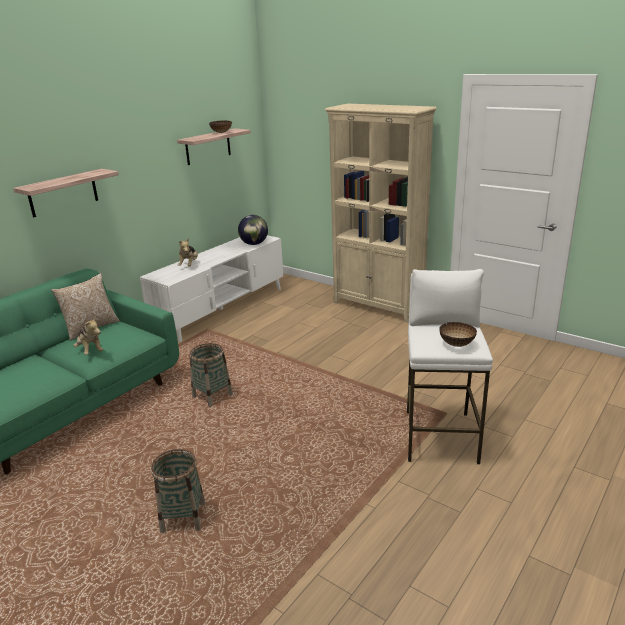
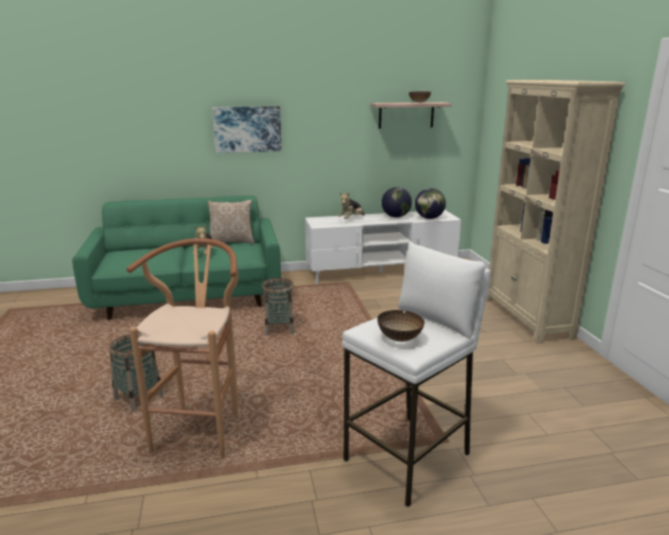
camera: 40 degrees right, 5 degrees down
shelf [13,169,119,218] -> picture [212,106,282,153]
none -> brown stool [126,238,238,459]
none -> globe [381,187,412,218]

